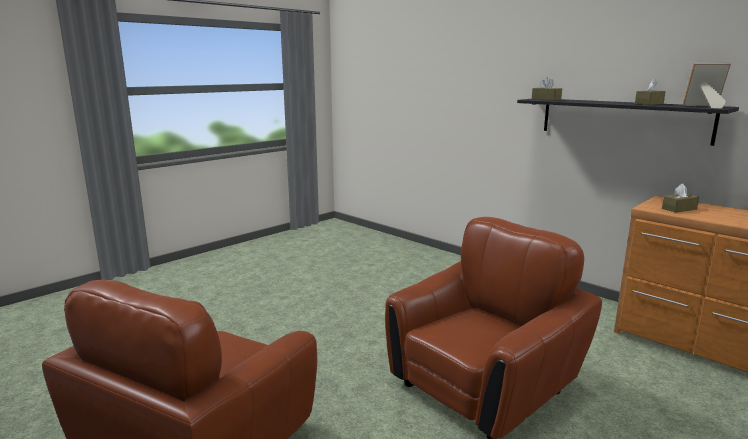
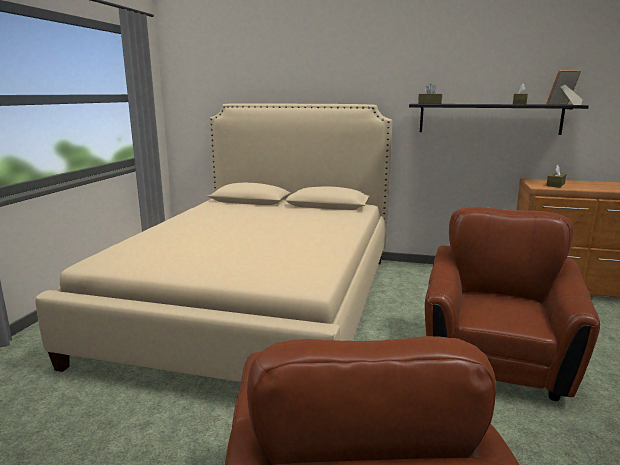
camera: 30 degrees left, 0 degrees up
none -> beige bed [35,103,393,382]

